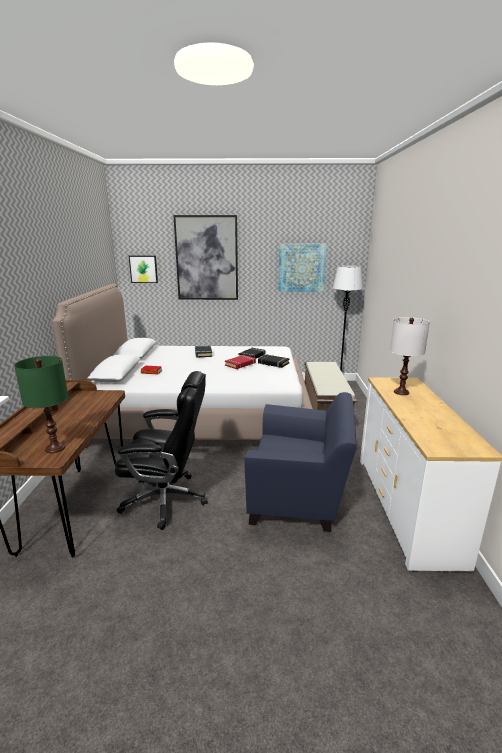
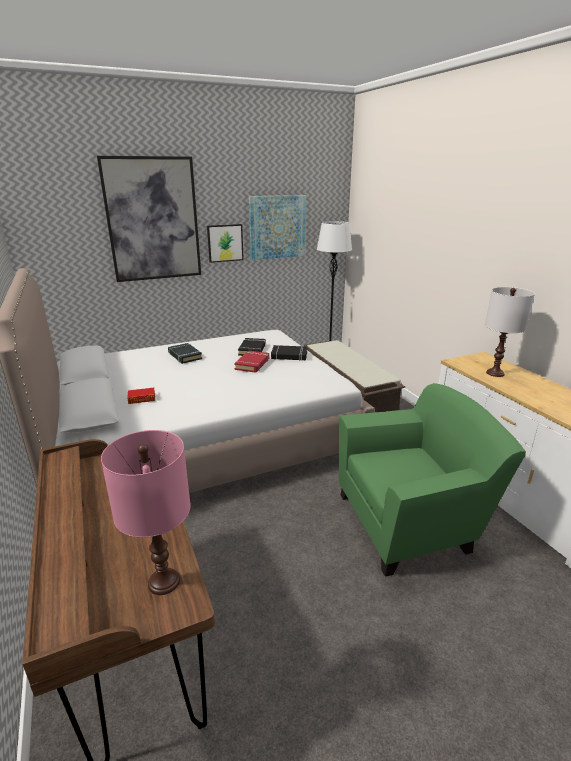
camera: 25 degrees left, 5 degrees up
green table lamp [14,356,68,453] -> pink table lamp [101,430,191,595]
black office chair [114,371,208,530] -> none
picture [129,256,158,283] -> picture moved to [207,224,244,263]
blue armchair [245,392,357,532] -> green armchair [339,383,526,577]

